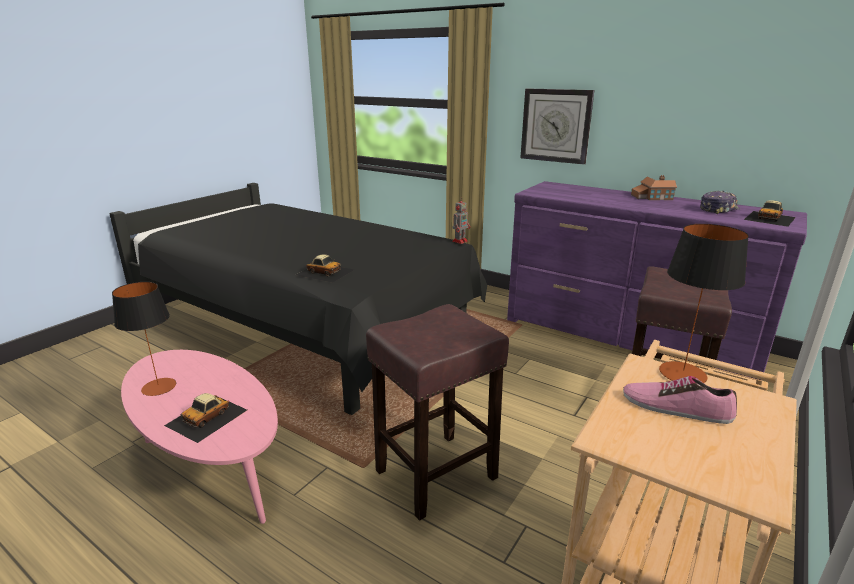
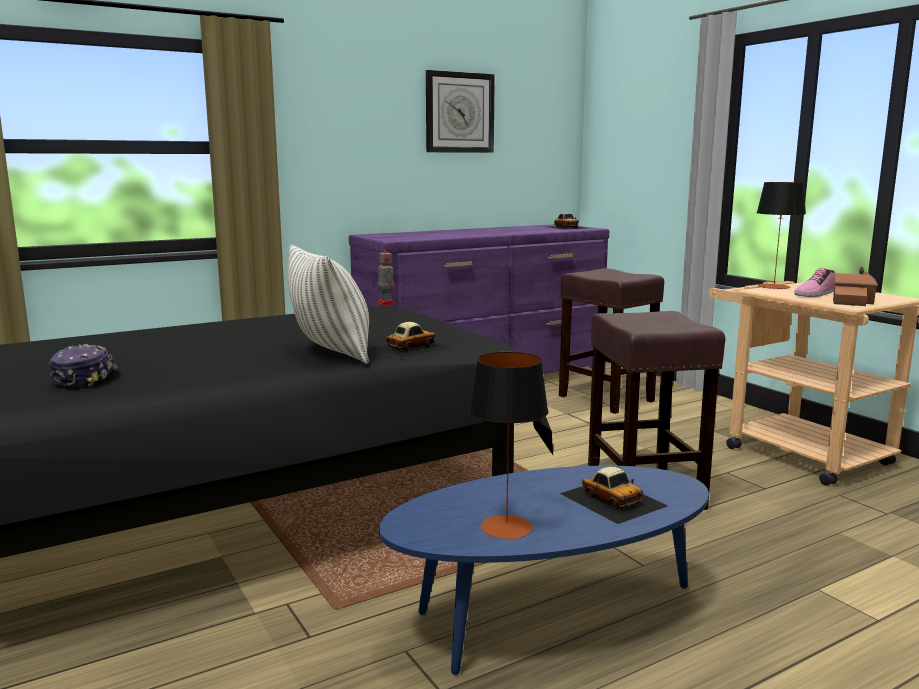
camera: 65 degrees left, 10 degrees down
pink coffee table [121,350,278,524] -> blue coffee table [379,466,709,675]
wall clock [520,88,594,165] -> wall clock moved to [426,70,495,153]
toy house [631,175,677,200] -> toy house moved to [833,267,878,306]
cap [700,191,740,214] -> cap moved to [49,344,118,387]
none -> pillow [288,245,369,364]

